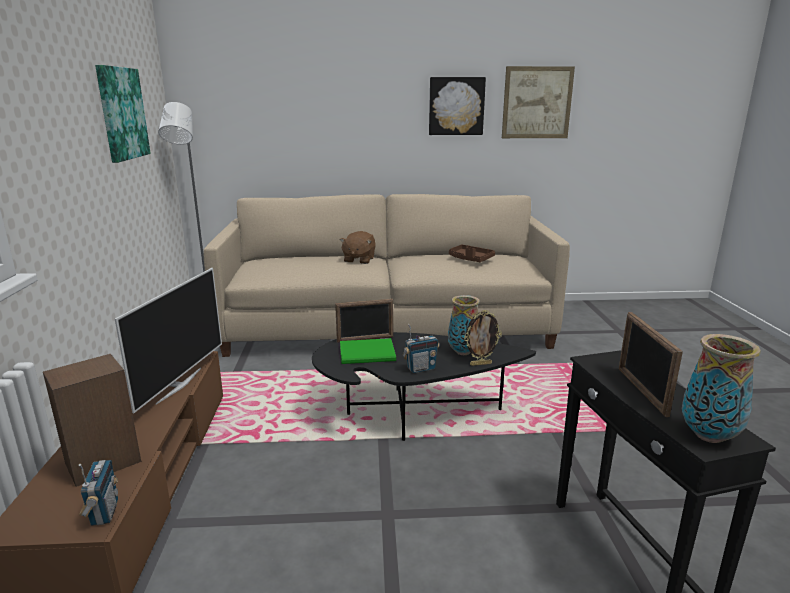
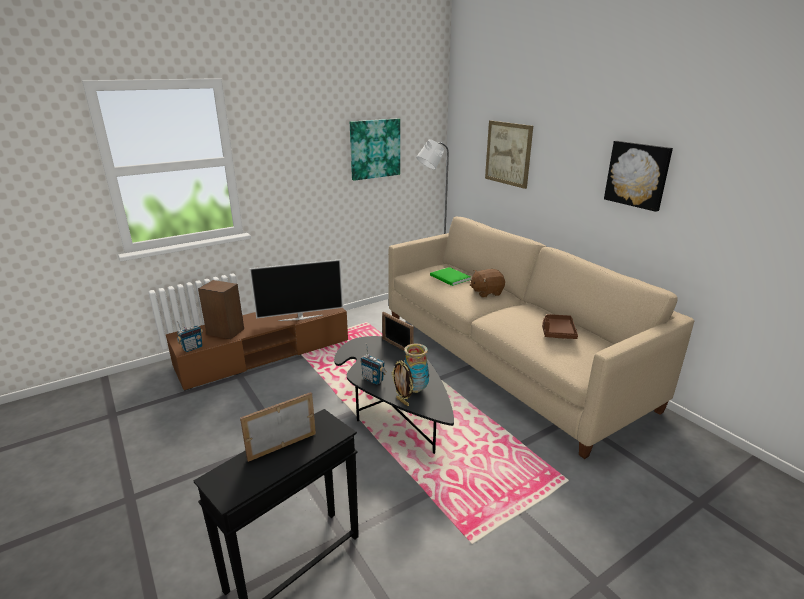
camera: 60 degrees right, 5 degrees up
green book [340,338,396,364] -> green book moved to [430,267,471,286]
picture [502,66,575,138] -> picture moved to [485,120,533,189]
vase [682,334,761,443] -> none

